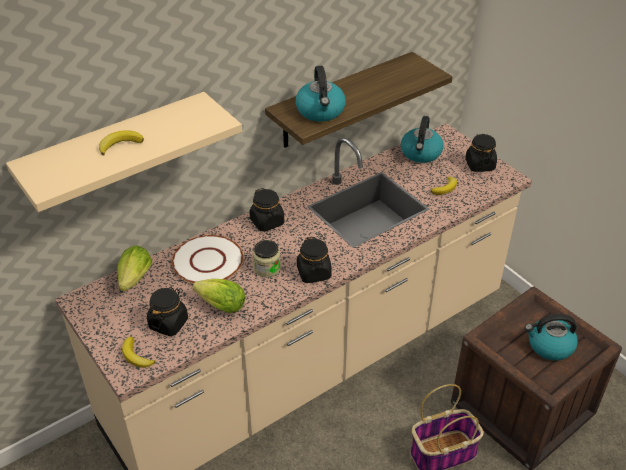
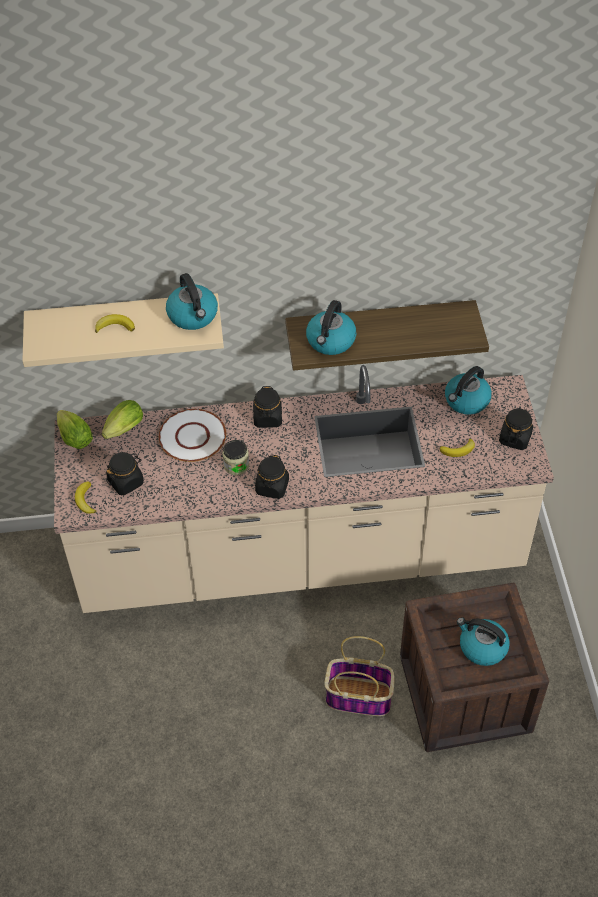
camera: 30 degrees right, 10 degrees up
lettuce [193,279,245,313] -> lettuce moved to [57,410,93,449]
none -> kettle [166,273,218,330]

